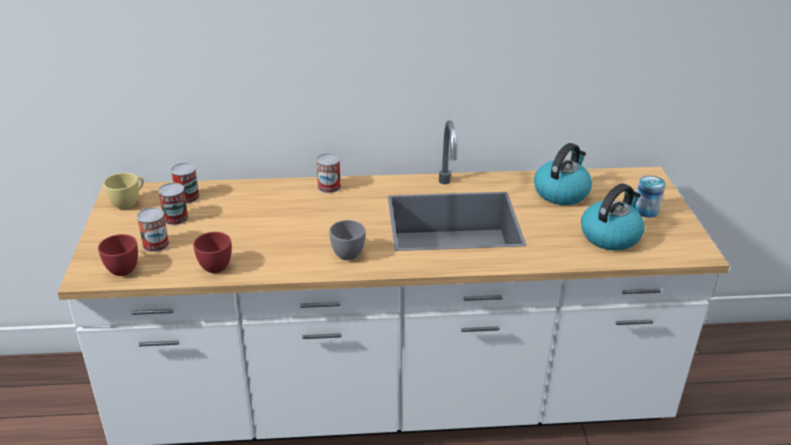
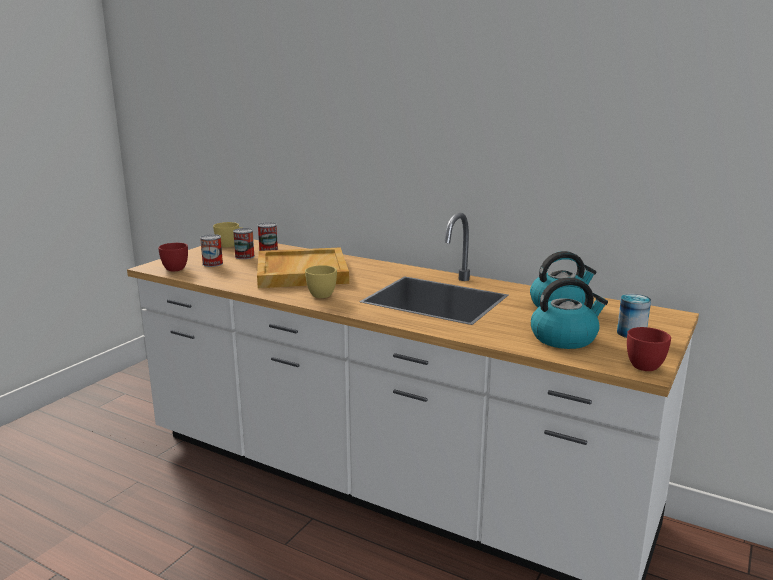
camera: 35 degrees right, 15 degrees down
red cup [193,232,231,273] -> red cup moved to [627,327,671,371]
can [316,153,341,193] -> none
grey cup [329,220,366,260] -> yellow cup [305,265,337,298]
none -> beige tray [257,247,349,288]

